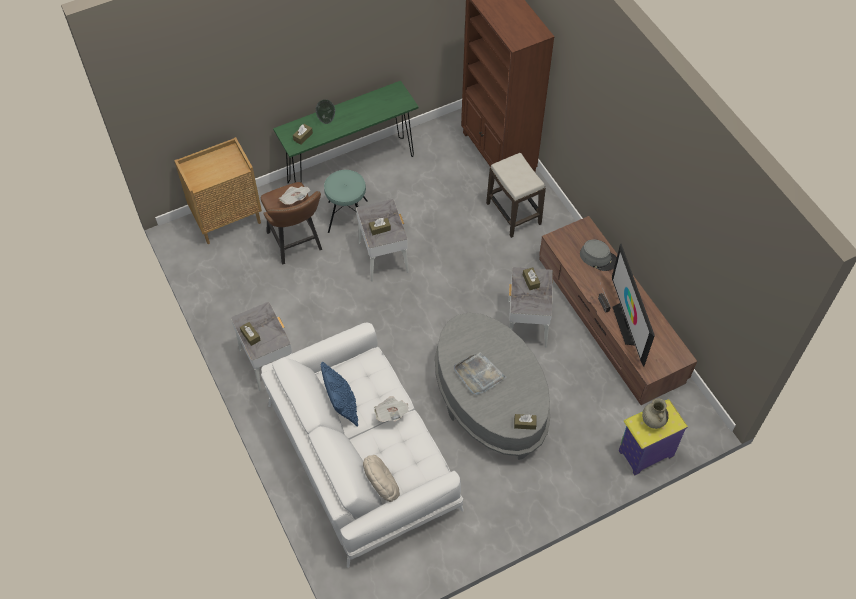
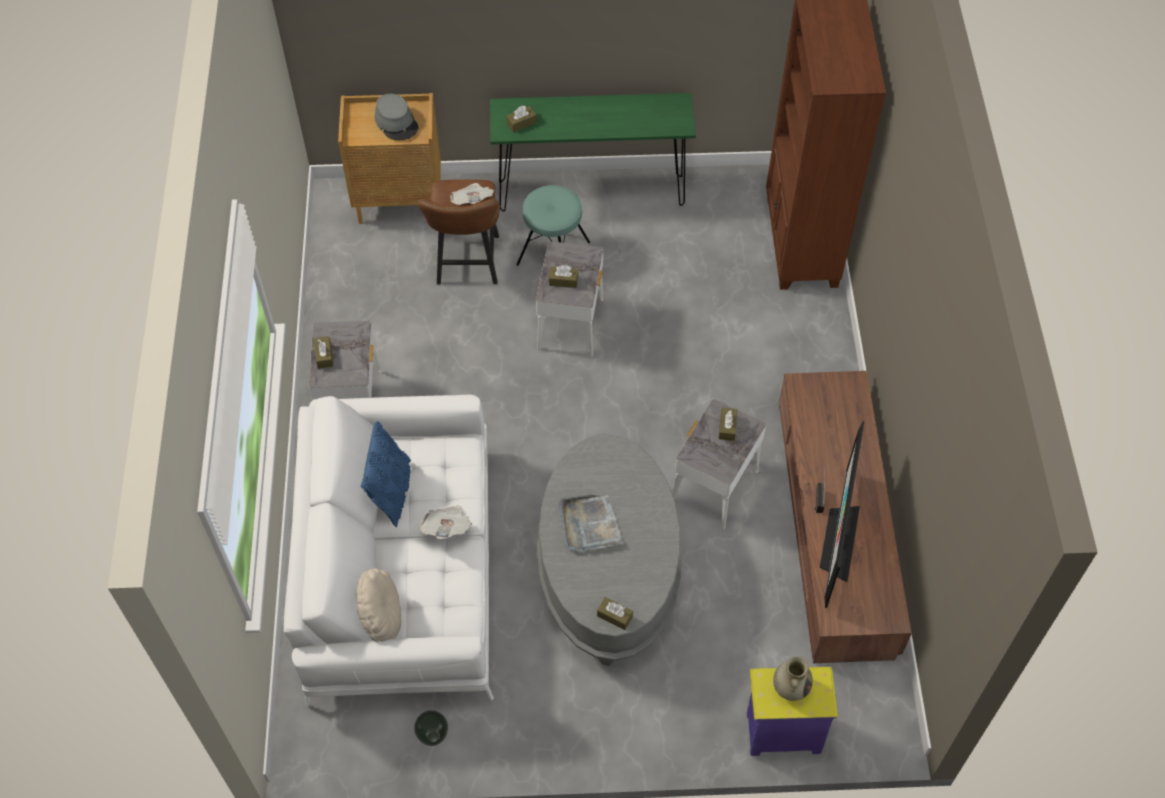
camera: 25 degrees right, 0 degrees up
vase [315,99,335,124] -> vase moved to [414,710,448,746]
stool [486,153,546,238] -> none
grey hat [580,239,617,271] -> grey hat moved to [375,94,419,140]

